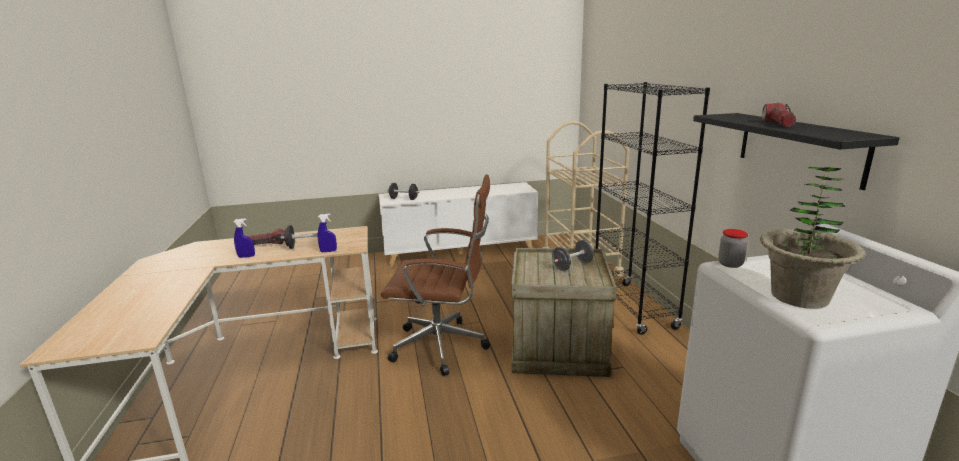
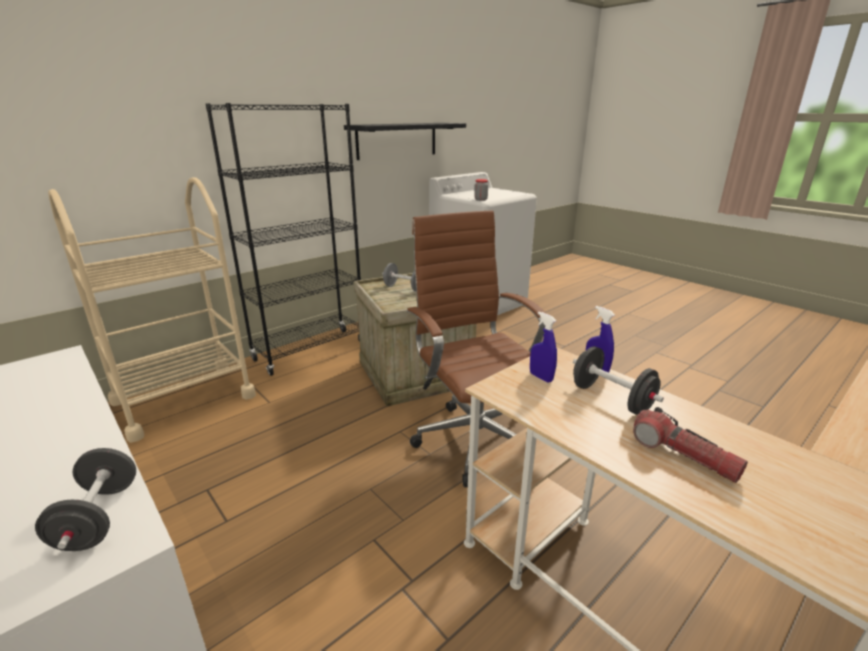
camera: 120 degrees left, 5 degrees up
blue spray bottle [233,218,255,258] -> blue spray bottle moved to [530,312,557,383]
potted plant [760,167,865,309] -> none
flashlight [762,103,796,127] -> none

